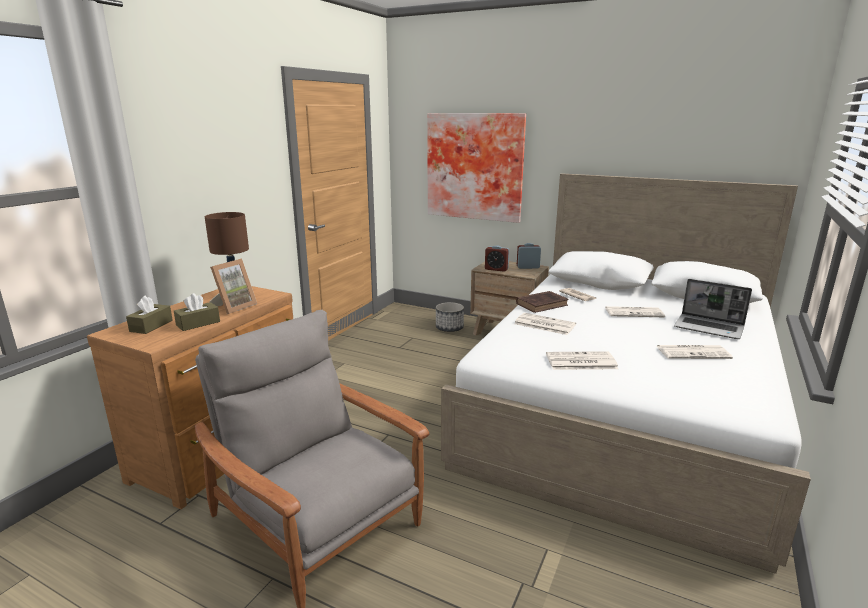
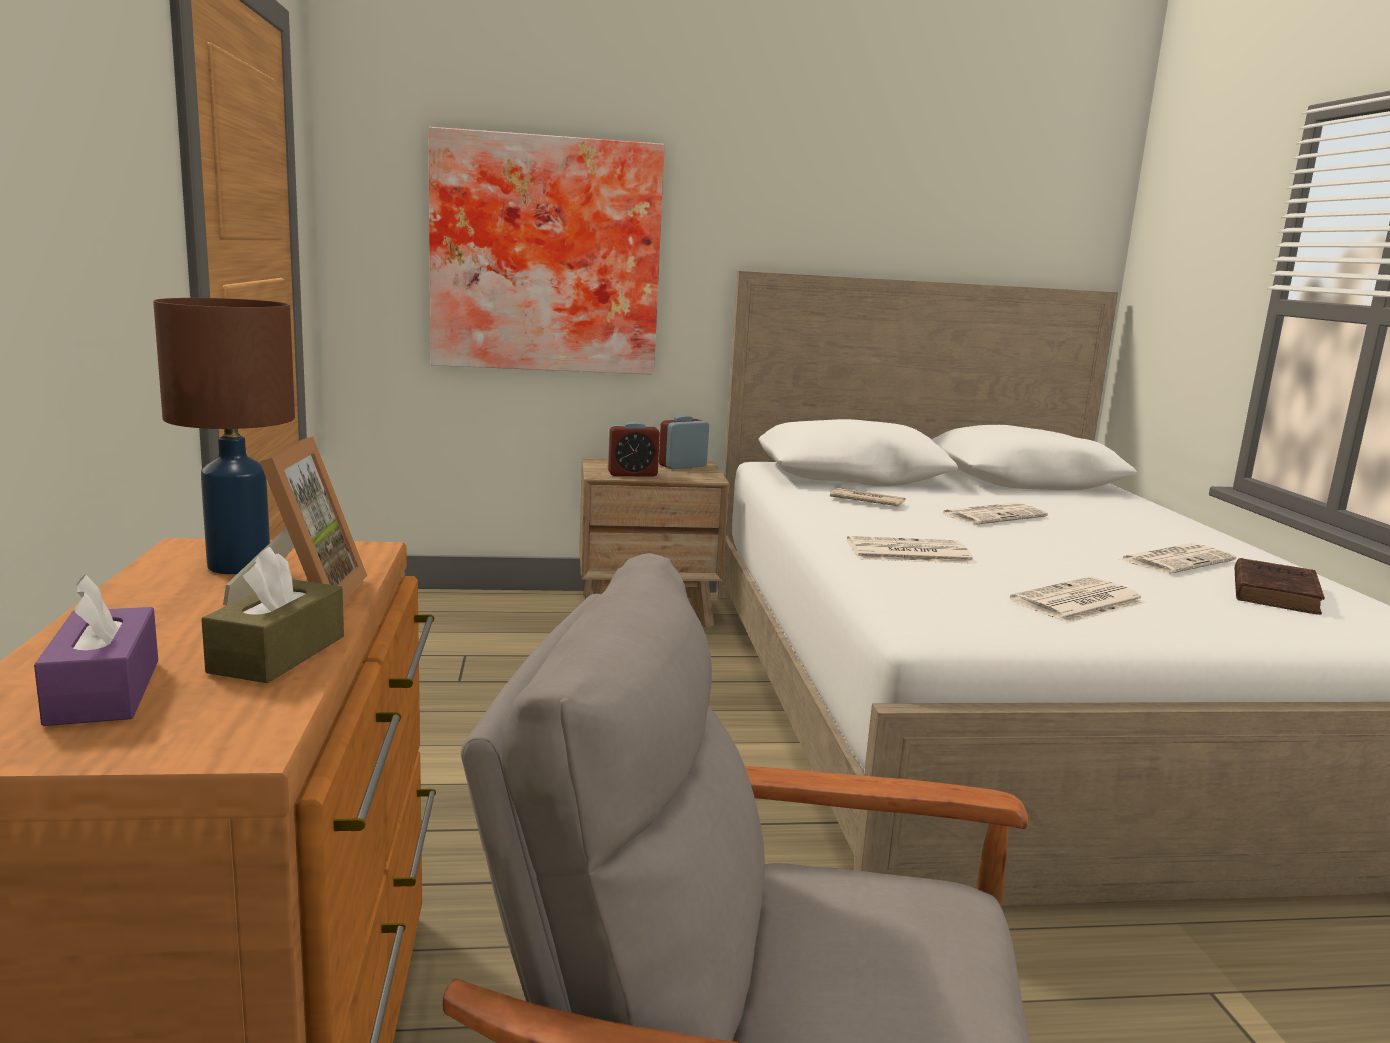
camera: 35 degrees left, 5 degrees down
brown tissue box [126,296,173,334] -> purple tissue box [34,574,158,726]
planter [436,302,464,332] -> none
brown book [516,291,569,313] -> brown book moved to [1235,558,1325,615]
laptop [674,279,752,339] -> none

